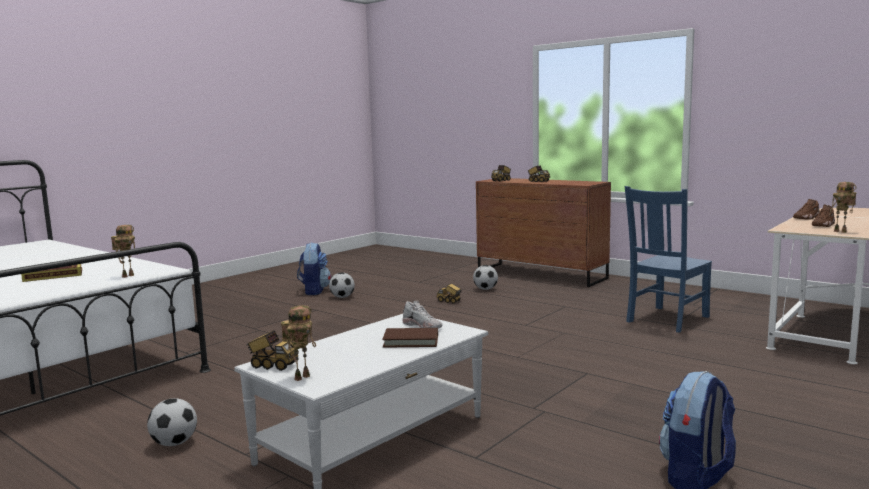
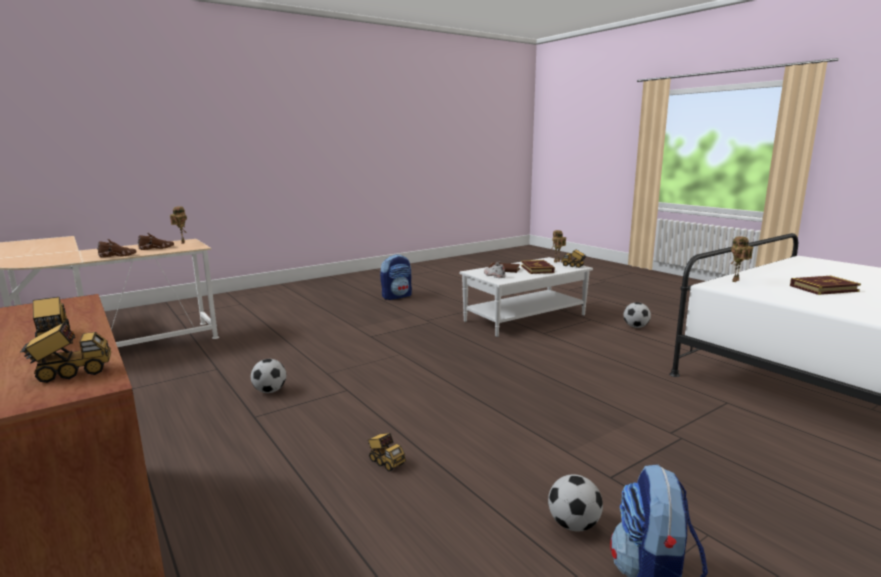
camera: 165 degrees left, 5 degrees up
football [473,265,498,290] -> football moved to [251,359,286,393]
blue chair [625,186,712,333] -> none
none -> book [521,260,555,274]

